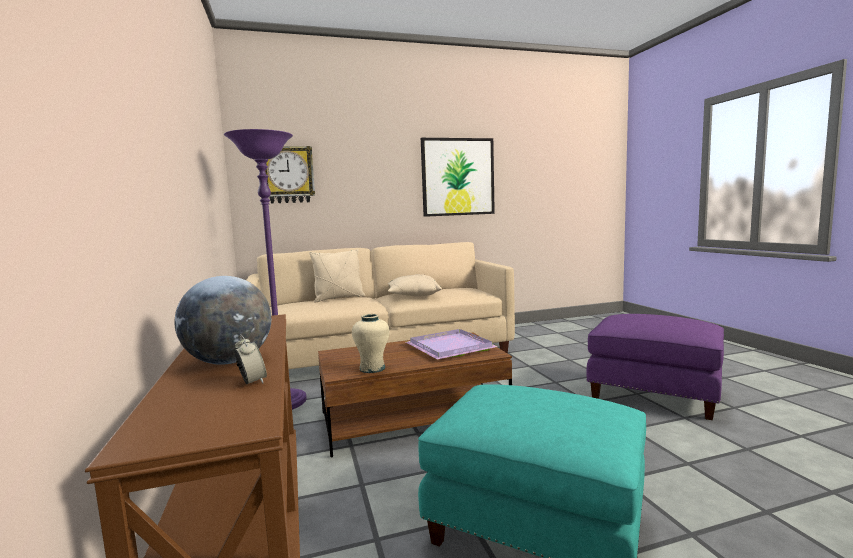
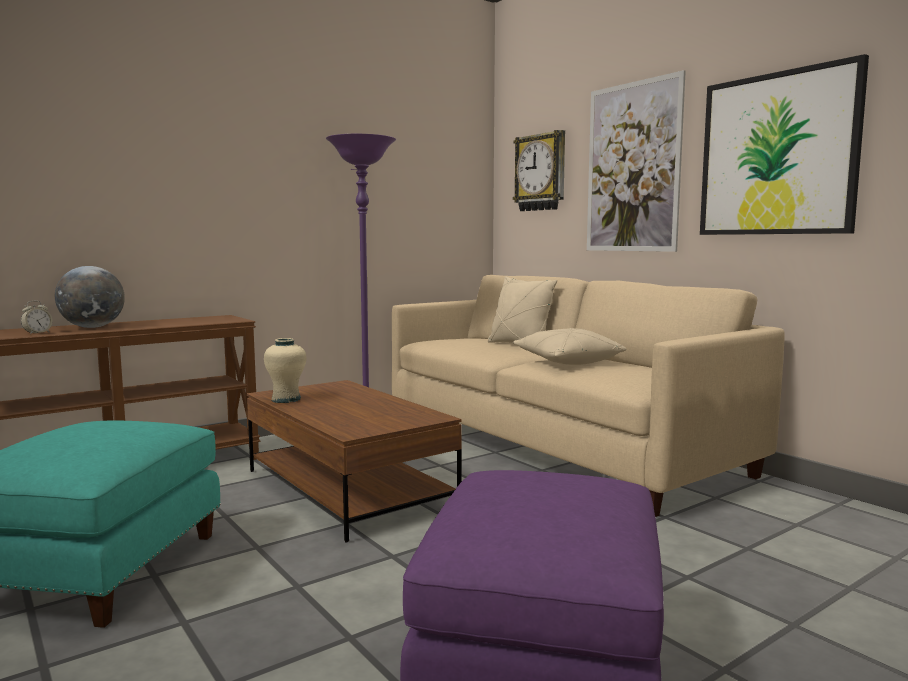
camera: 70 degrees right, 0 degrees up
purple tray [406,329,498,359] -> none
none -> picture [587,70,686,252]

